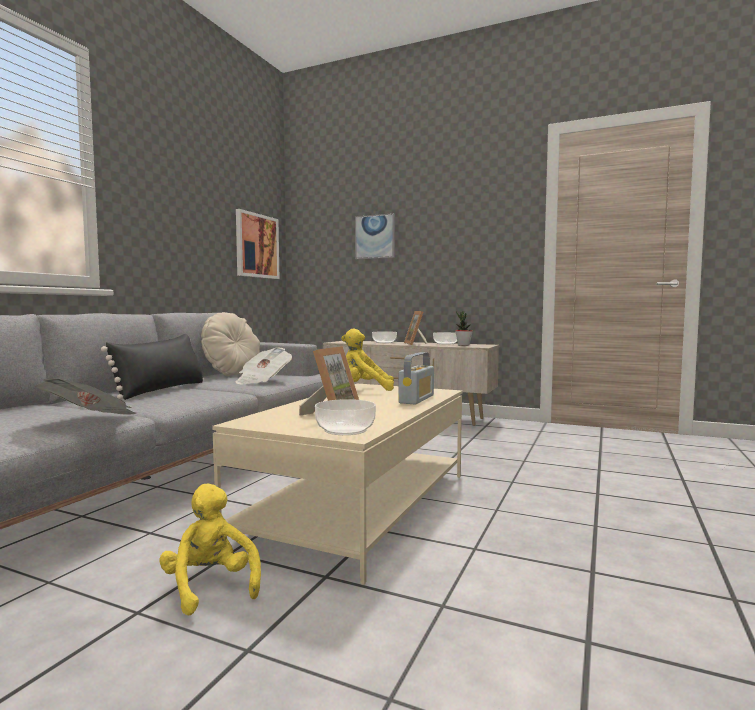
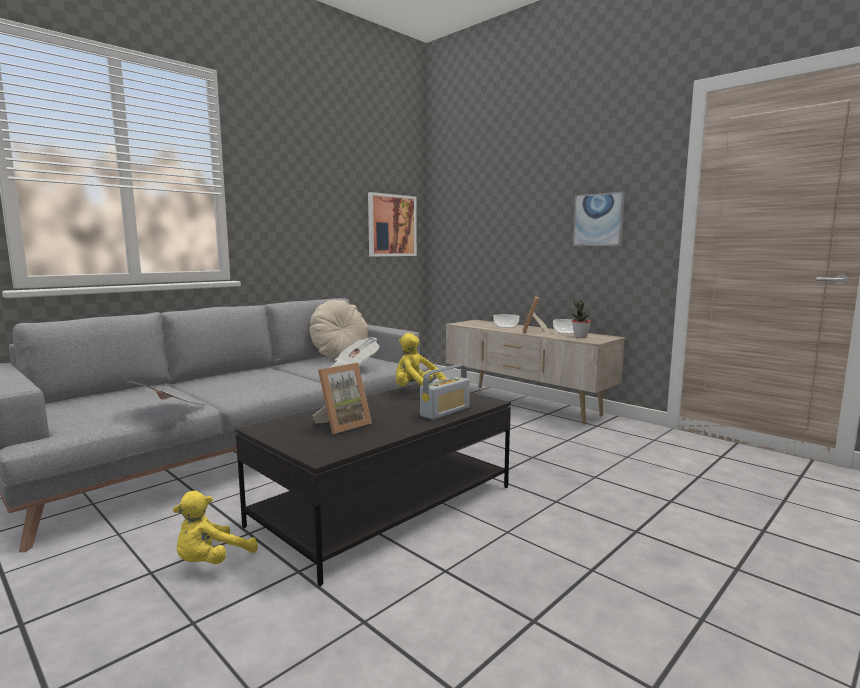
camera: 20 degrees right, 5 degrees up
black pillow [101,334,203,400] -> none
yellow plush toy [159,483,261,615] -> yellow plush toy turned 135 degrees counterclockwise [173,490,258,564]
beige coffee table [212,384,462,585] -> black coffee table [235,382,511,586]
bowl [315,399,376,435] -> none
picture [355,213,395,259] -> picture moved to [573,192,625,246]

